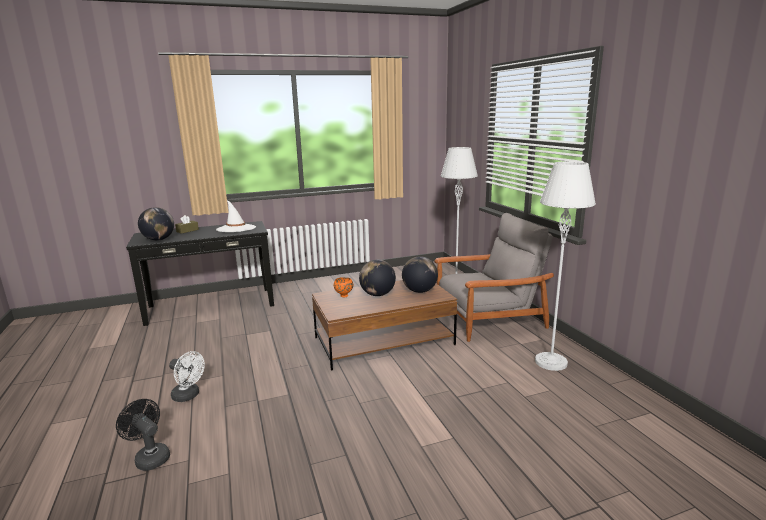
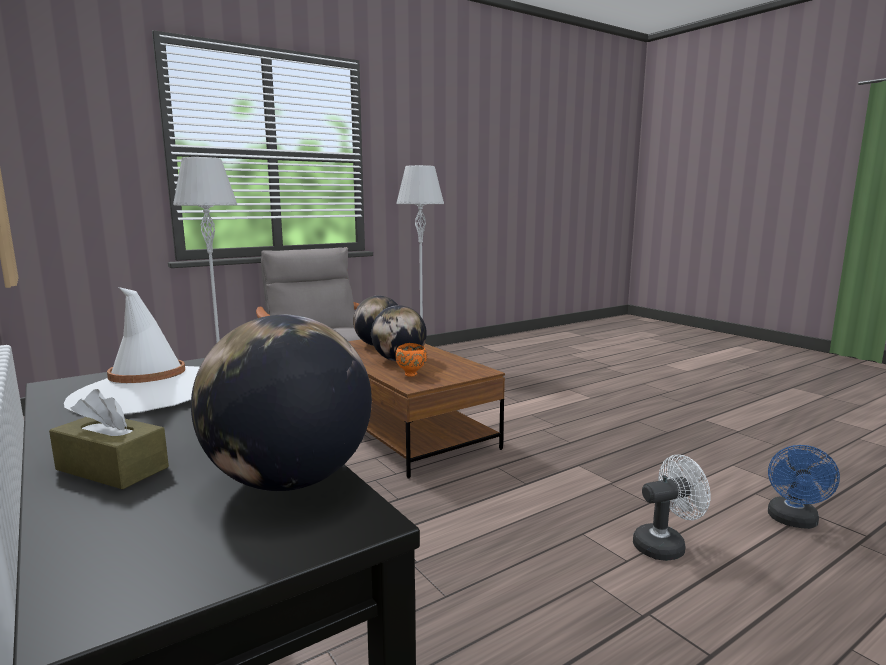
camera: 105 degrees left, 5 degrees down
black fan [116,399,170,471] -> blue fan [768,445,840,529]
white fan [169,351,205,402] -> white fan turned 60 degrees clockwise [633,455,711,561]

